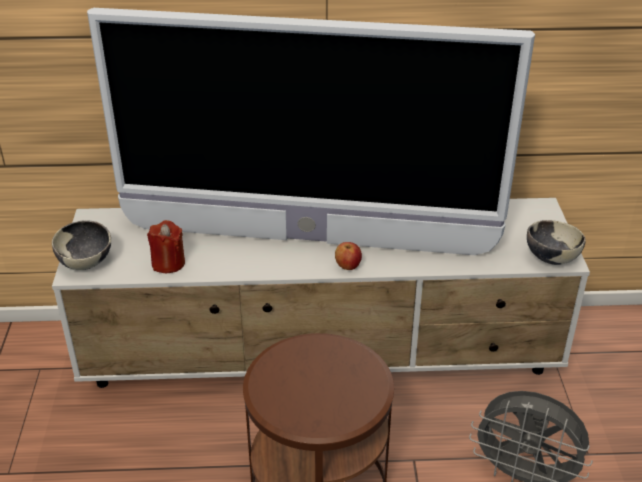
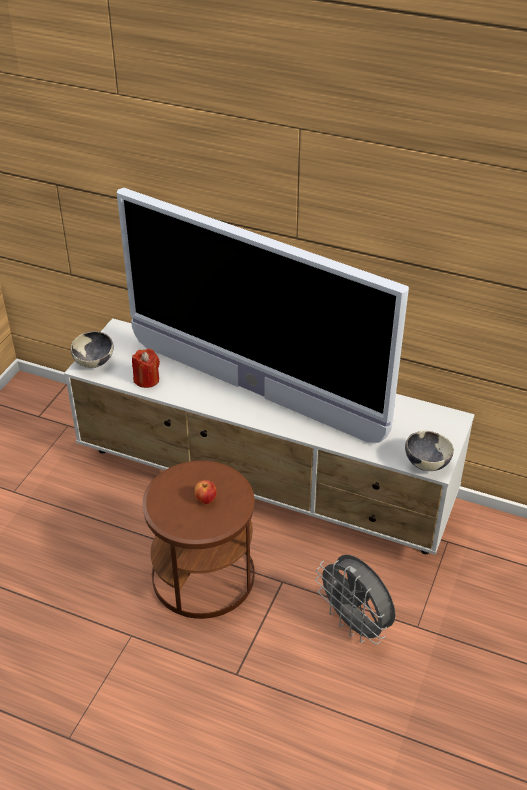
camera: 25 degrees right, 5 degrees up
apple [335,242,362,270] -> apple moved to [195,480,217,504]

